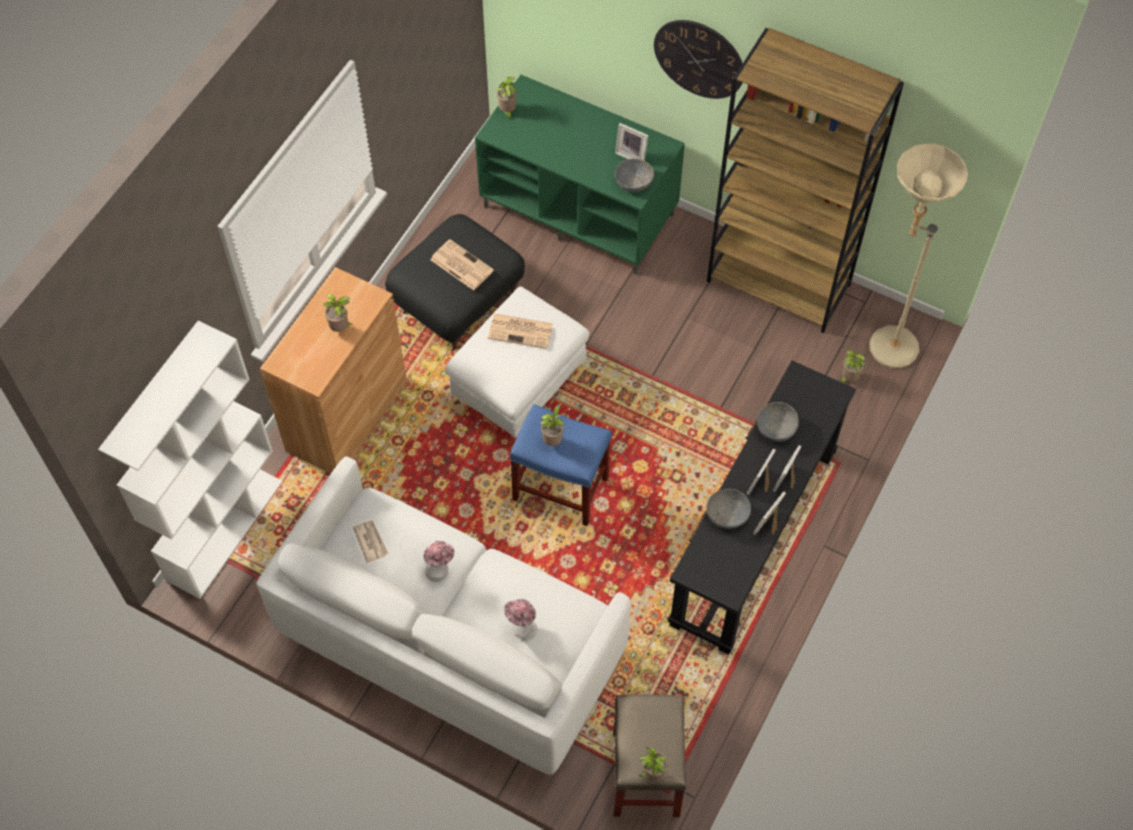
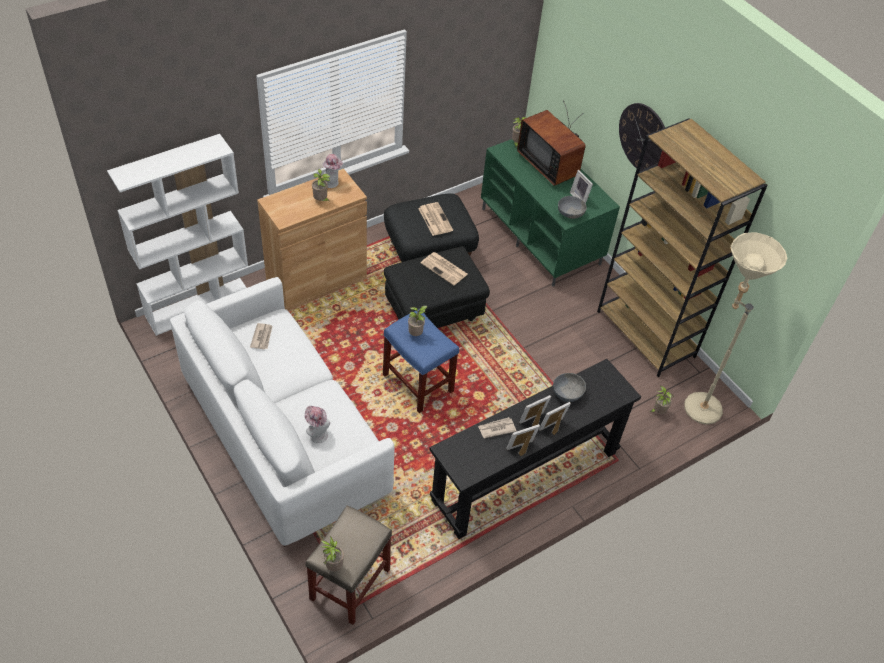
camera: 25 degrees right, 10 degrees down
hat [424,541,455,582] -> hat moved to [322,154,343,188]
white ottoman [445,286,589,438] -> black ottoman [384,246,490,328]
grey bowl [707,489,751,529] -> newspaper [478,417,516,439]
none -> television [517,100,586,186]

